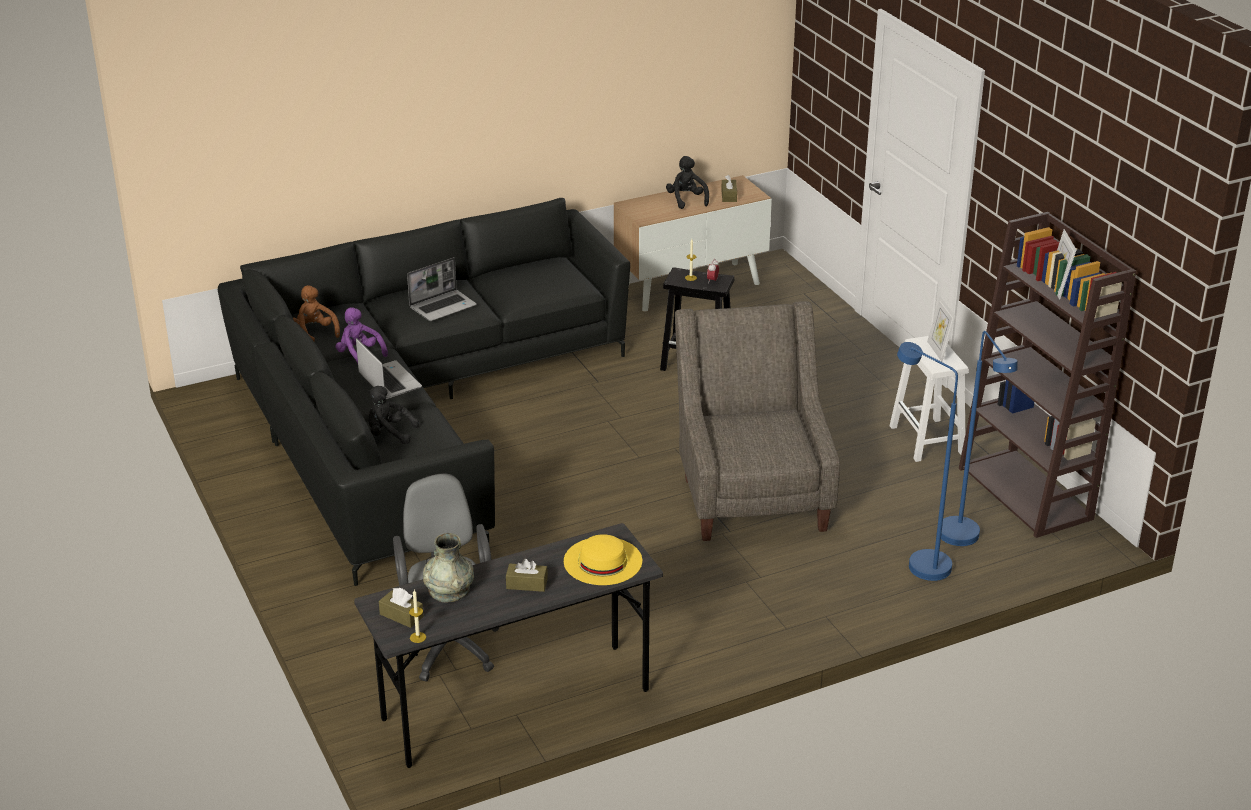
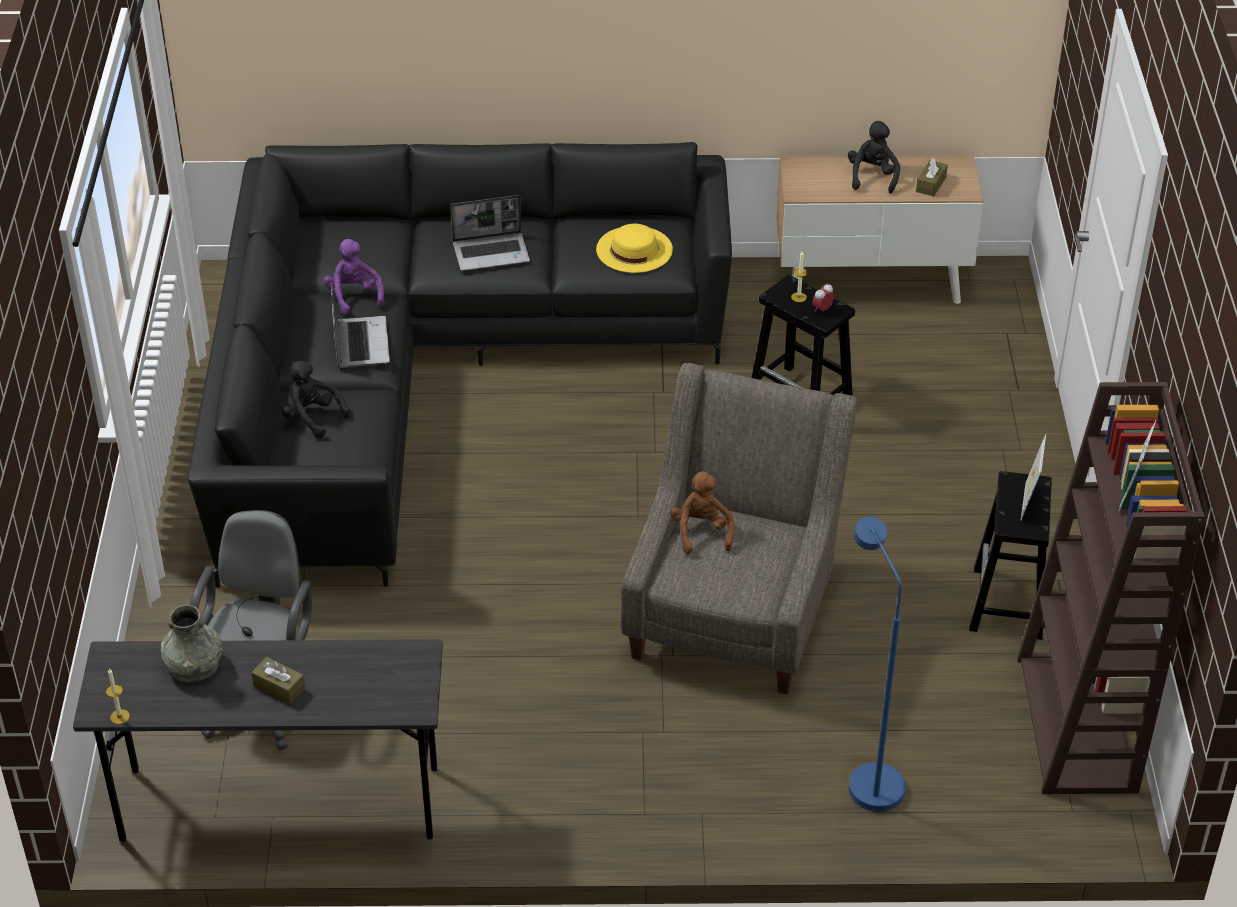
camera: 25 degrees right, 10 degrees up
brown plush toy [293,285,340,341] -> brown plush toy moved to [670,471,735,554]
brown tissue box [379,588,424,628] -> none
yellow hat [564,534,642,585] -> yellow hat moved to [596,224,673,273]
white stool [890,336,969,462] -> black stool [969,471,1052,640]
blue floor lamp [941,331,1017,546] -> none

